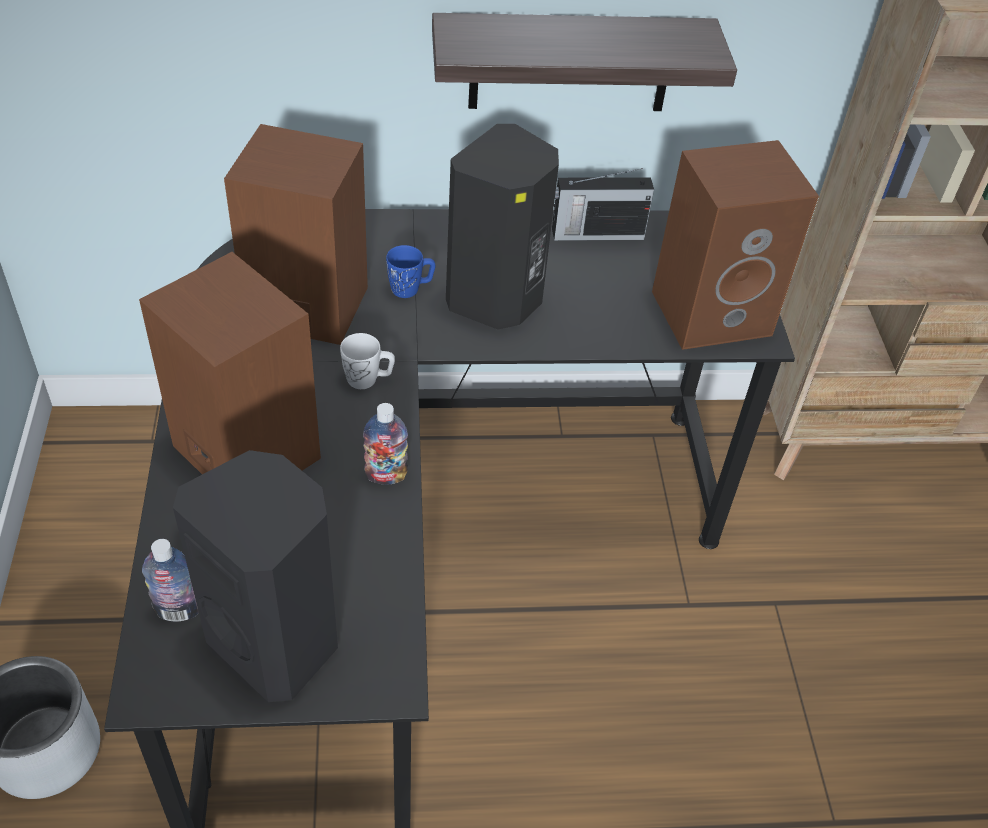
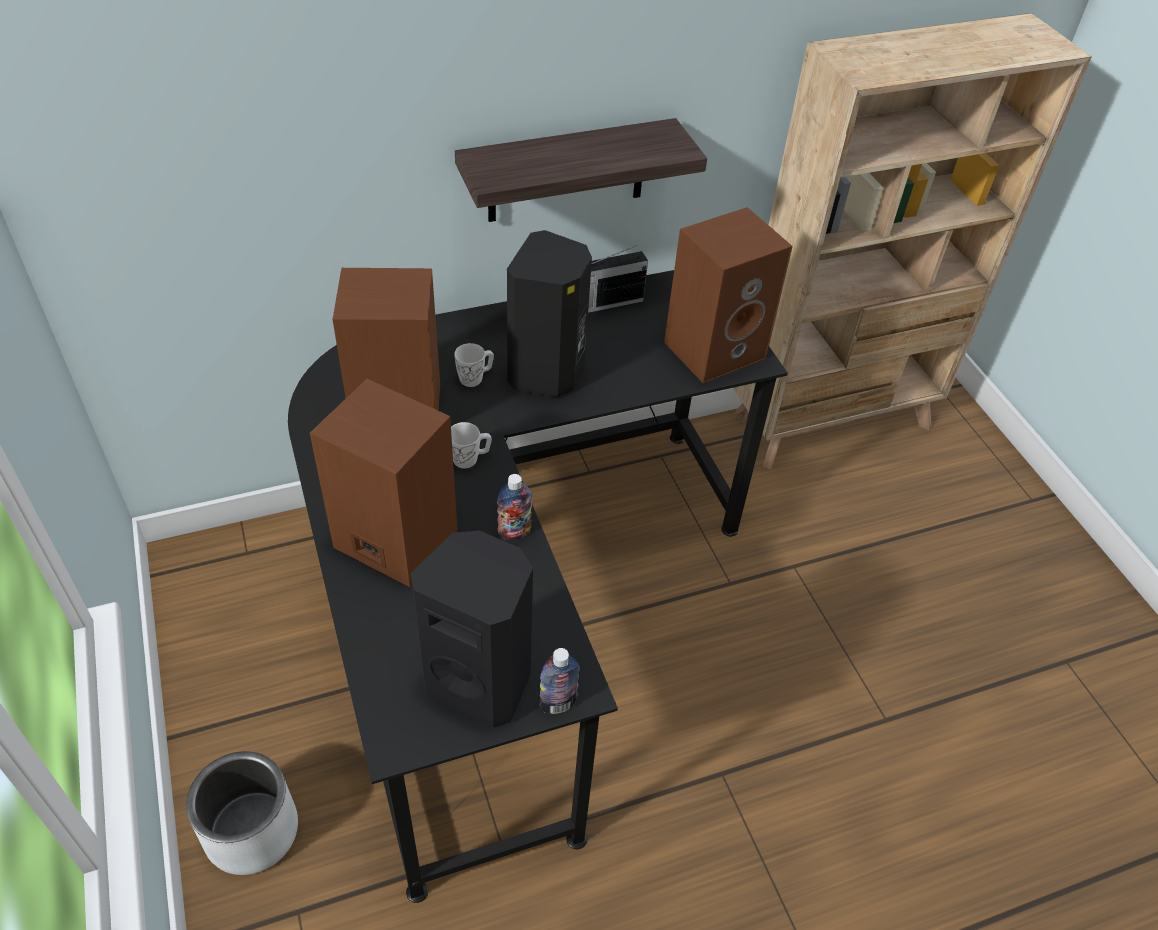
camera: 15 degrees left, 0 degrees up
bottle [142,539,199,622] -> bottle moved to [539,648,580,714]
blue mug [386,245,435,298] -> white mug [454,343,494,387]

